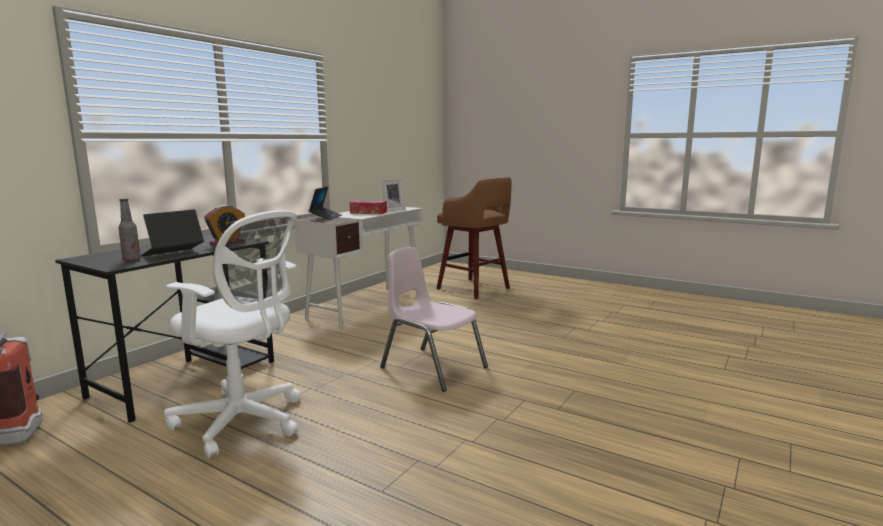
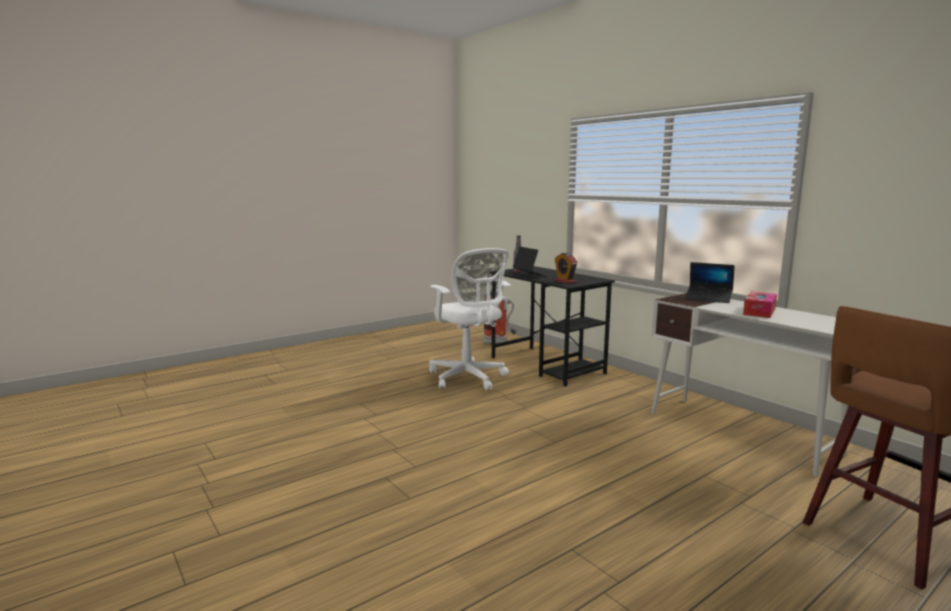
camera: 110 degrees right, 0 degrees up
white office chair [164,210,301,458] -> white office chair turned 75 degrees counterclockwise [429,248,511,390]
pink chair [380,247,488,392] -> none
picture frame [381,179,405,211] -> none

